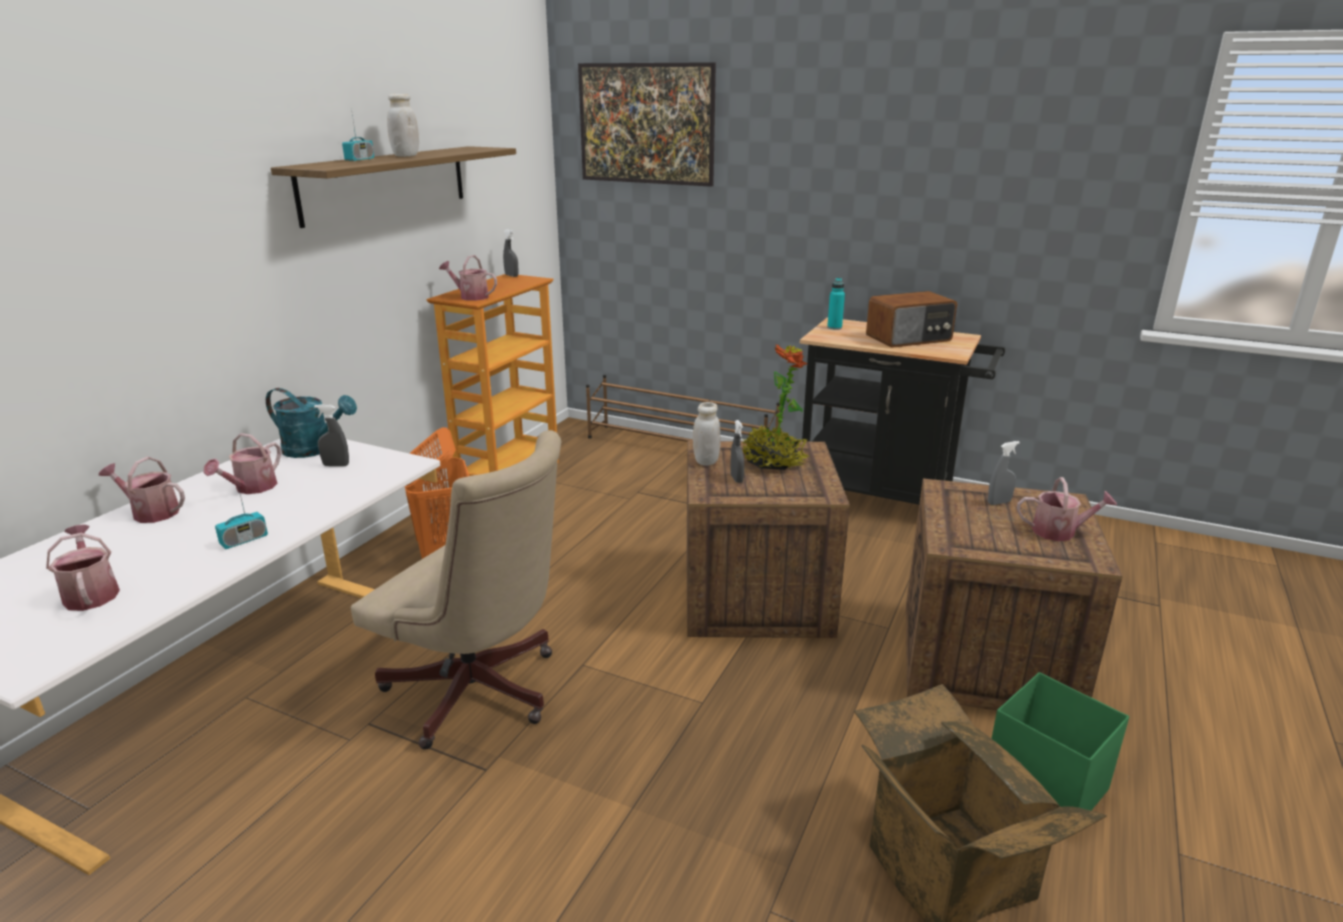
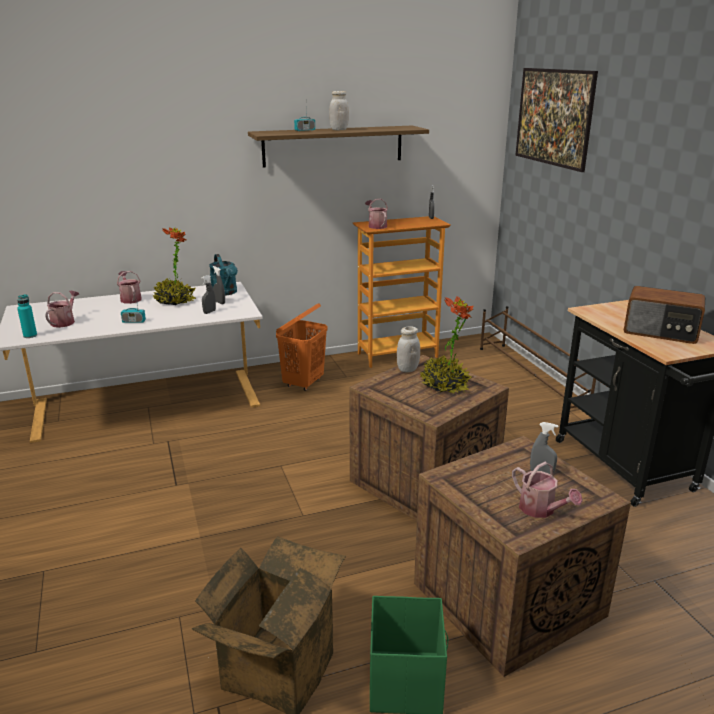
camera: 45 degrees right, 0 degrees up
watering can [203,433,281,494] -> potted plant [153,227,196,305]
beige office chair [351,430,562,750] -> none
grey spray bottle [730,420,744,483] -> grey spray bottle moved to [201,275,216,314]
turquoise bottle [827,278,845,330] -> turquoise bottle moved to [17,294,37,338]

